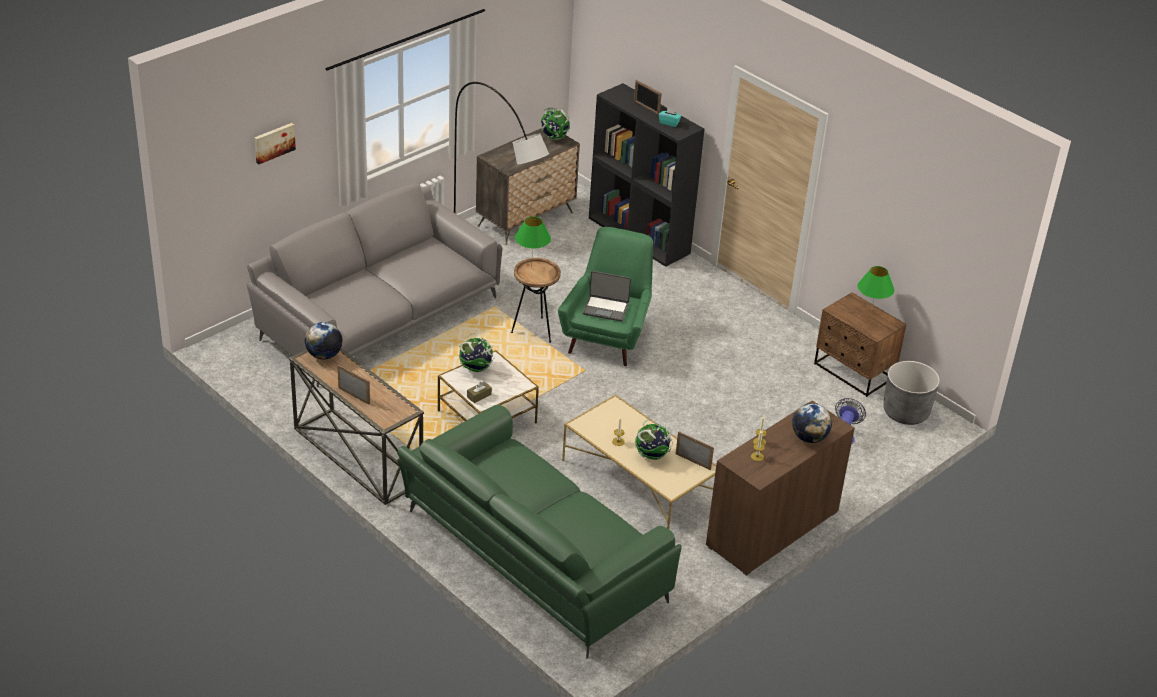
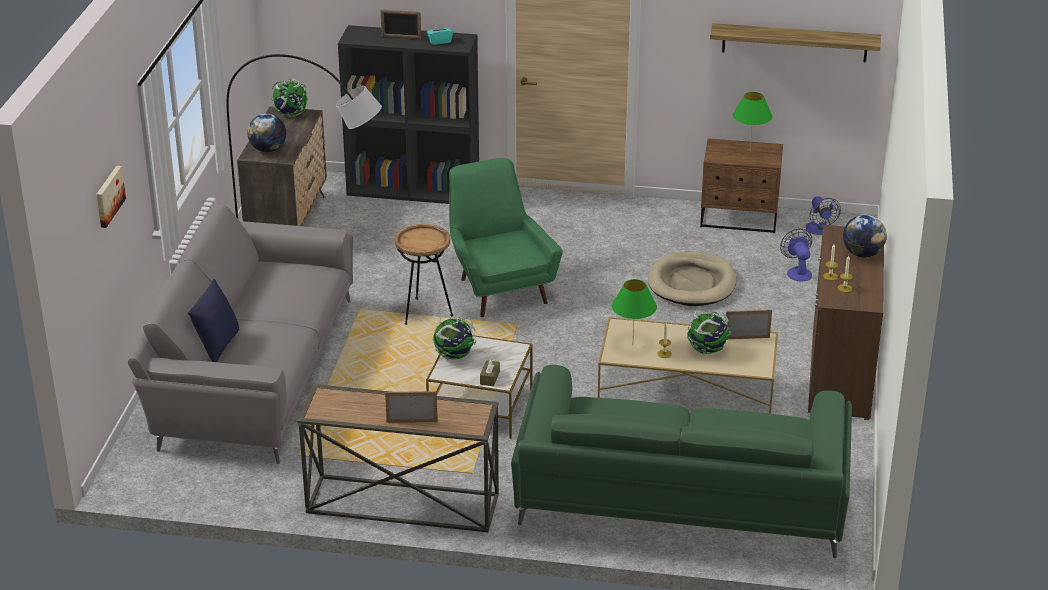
camera: 35 degrees left, 5 degrees down
globe [305,322,343,359] -> globe moved to [248,114,286,152]
green table lamp [515,217,551,269] -> green table lamp moved to [612,279,657,335]
laptop [583,271,631,322] -> none
grey planter [883,361,940,425] -> fan [806,196,841,235]
none -> blue pillow [188,279,239,362]
none -> beige dog bed [648,252,736,306]
none -> shelf [710,23,881,62]

